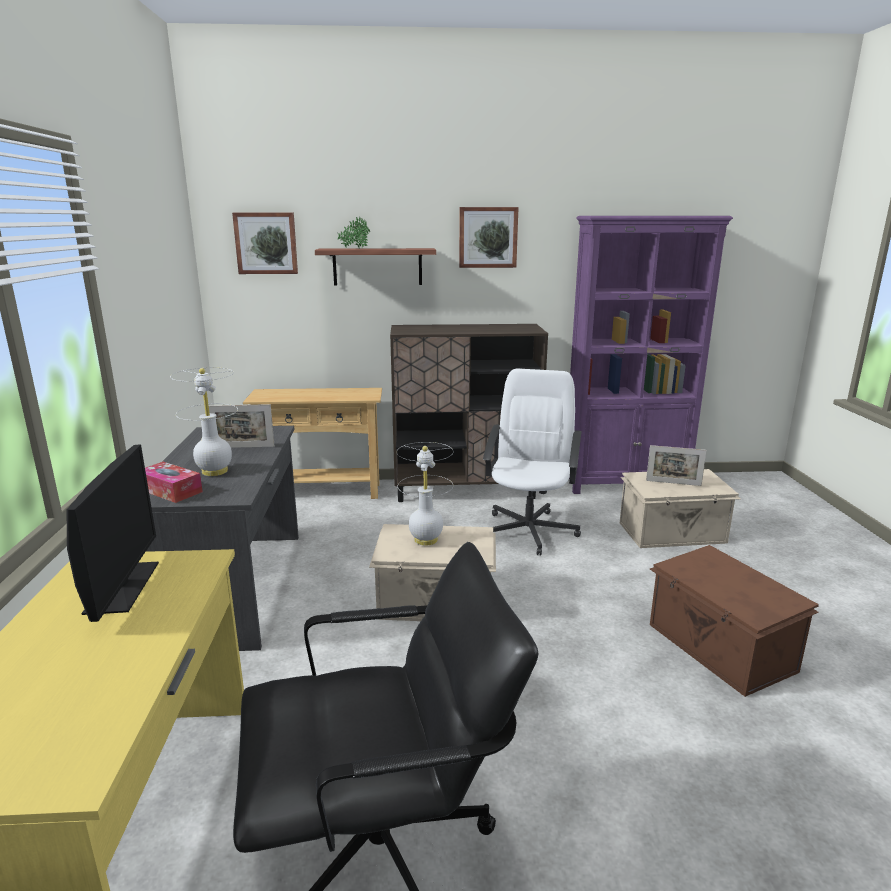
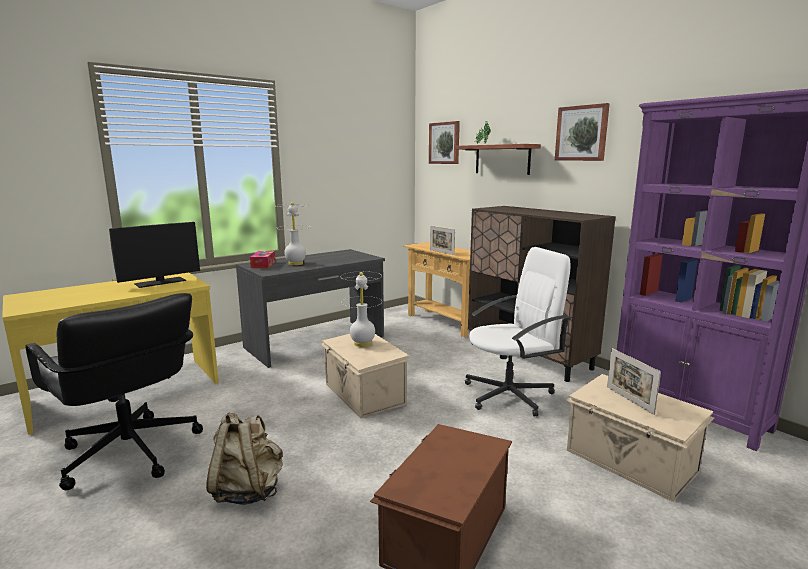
camera: 55 degrees right, 5 degrees down
picture frame [209,404,275,448] -> picture frame moved to [430,226,455,255]
none -> beige backpack [206,412,283,505]

